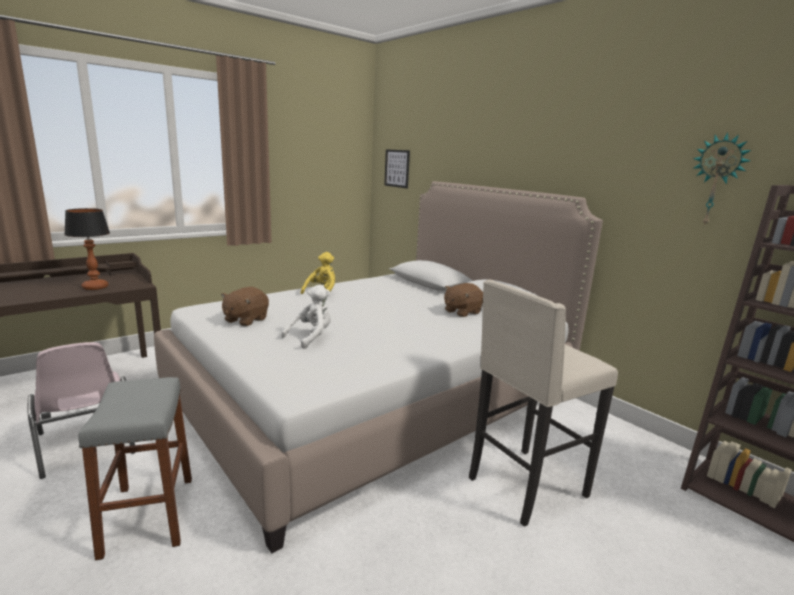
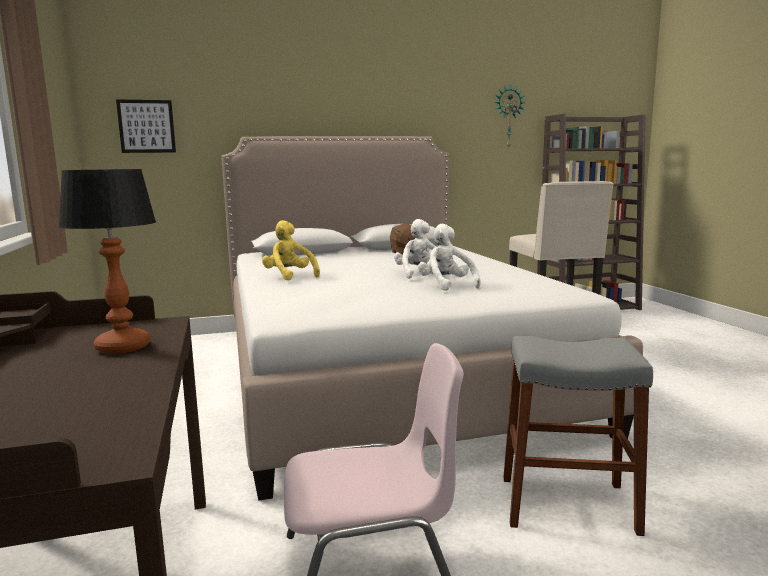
camera: 65 degrees left, 5 degrees down
brown plush toy [221,287,269,326] -> none
none -> white plush toy [394,219,445,279]

